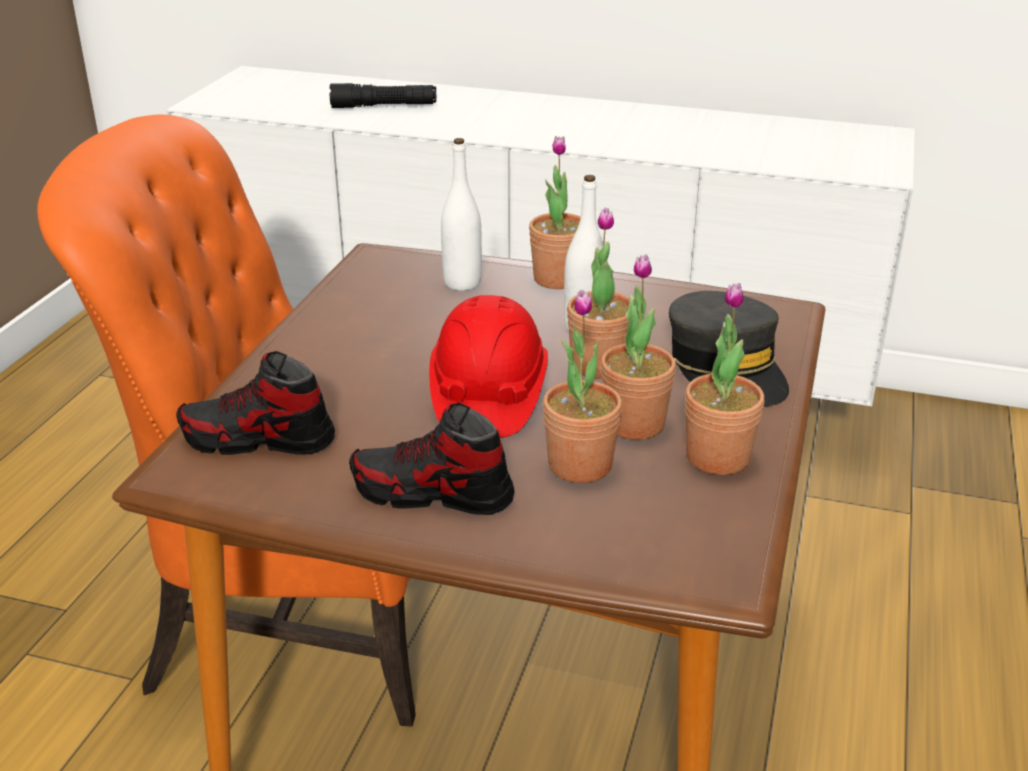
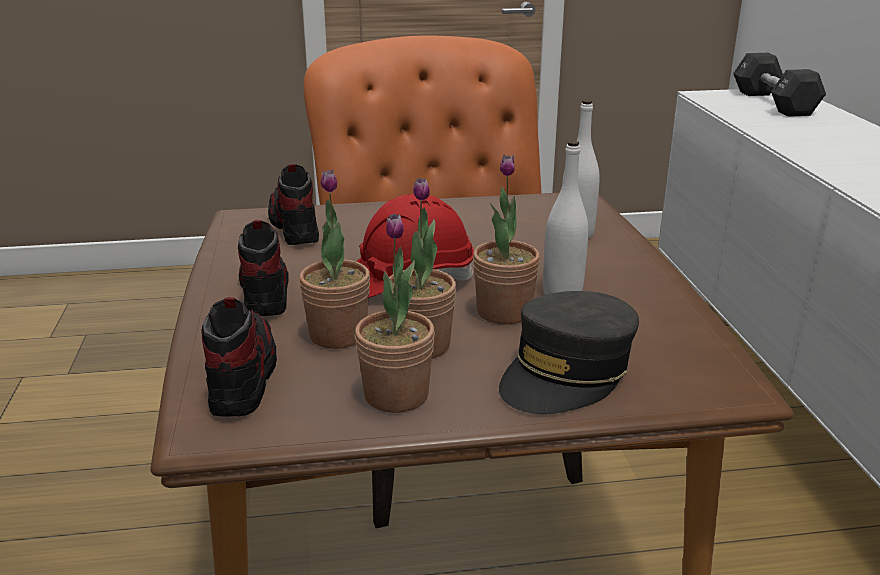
camera: 65 degrees right, 5 degrees down
black flashlight [329,83,436,108] -> none
potted plant [529,136,581,289] -> none
none -> shoe [201,297,277,417]
none -> black dumbbell [733,53,826,117]

